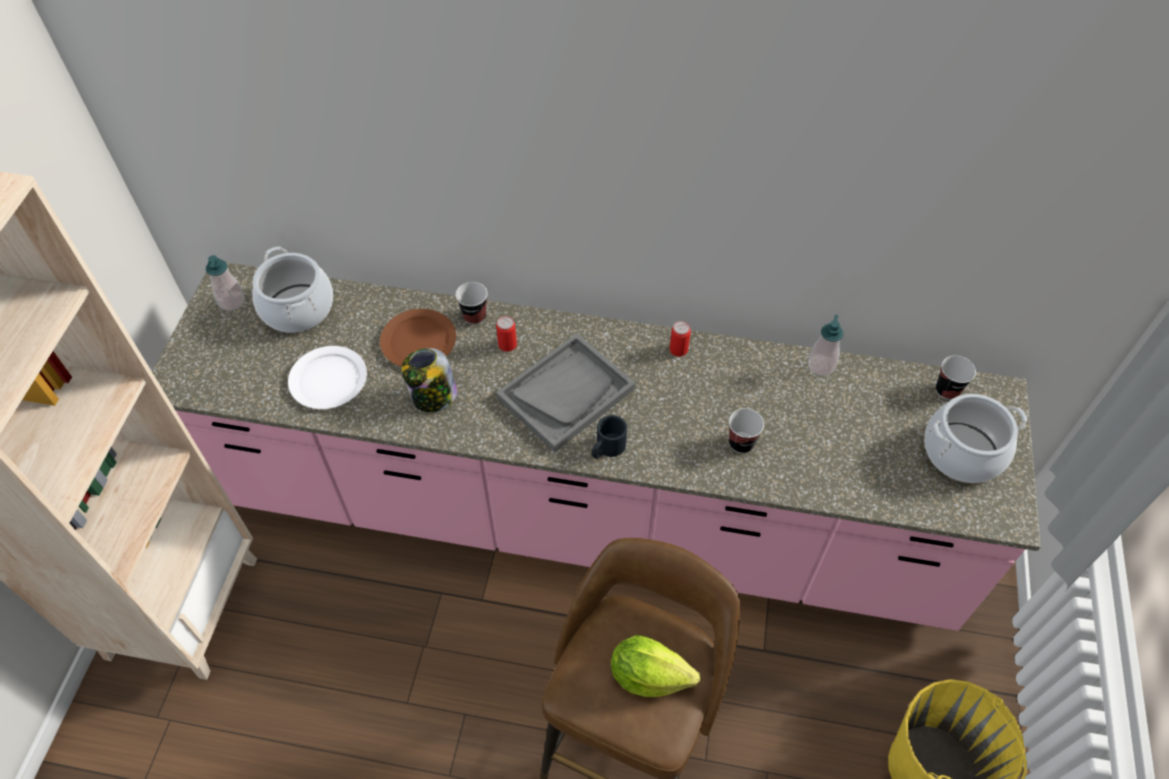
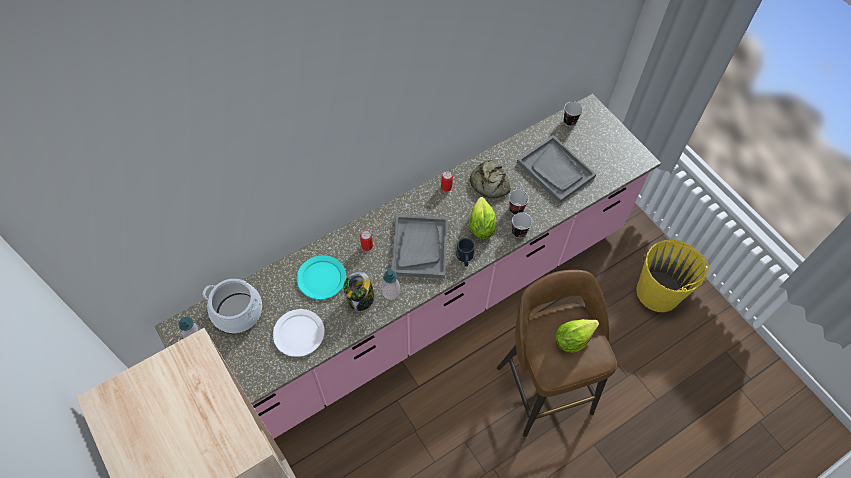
camera: 45 degrees left, 5 degrees up
brown plate [380,309,456,367] -> turquoise plate [297,255,346,299]
cup [455,282,488,325] -> cup moved to [512,212,532,238]
soap dispenser [808,315,843,376] -> soap dispenser moved to [382,266,400,300]
cooking pot [924,394,1027,483] -> none
none -> lettuce [469,197,496,239]
none -> bread [470,160,510,198]
none -> grey tray [517,135,596,204]

